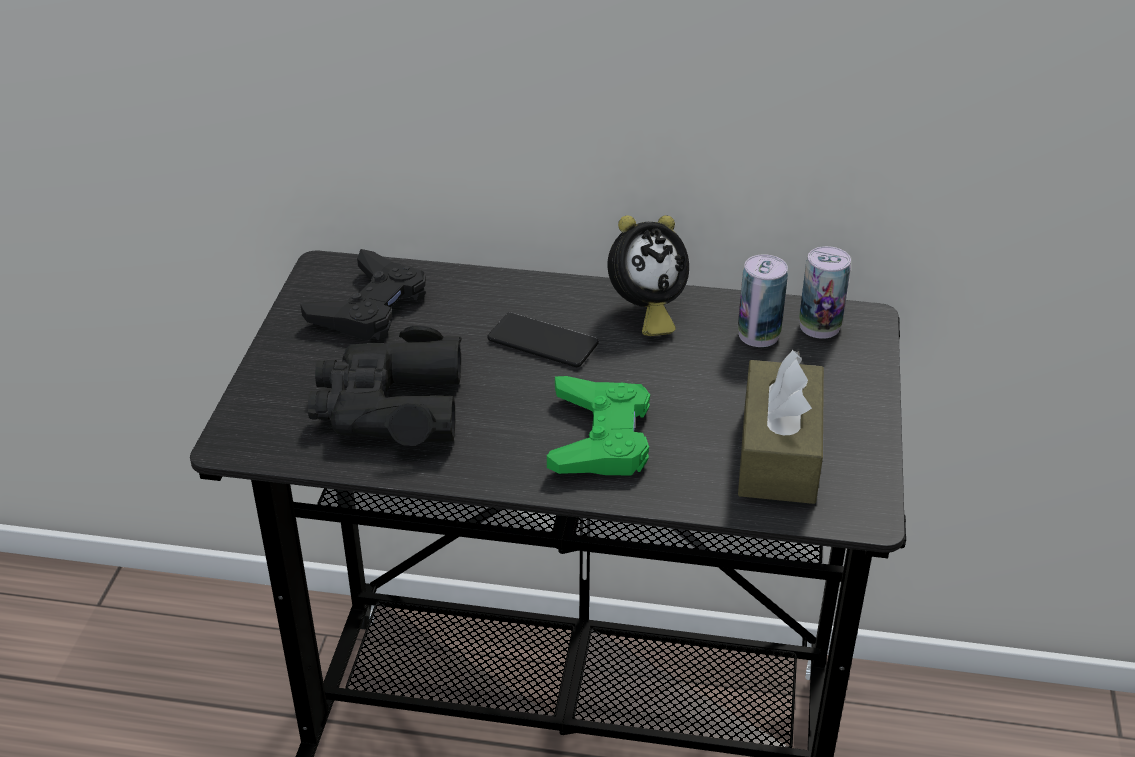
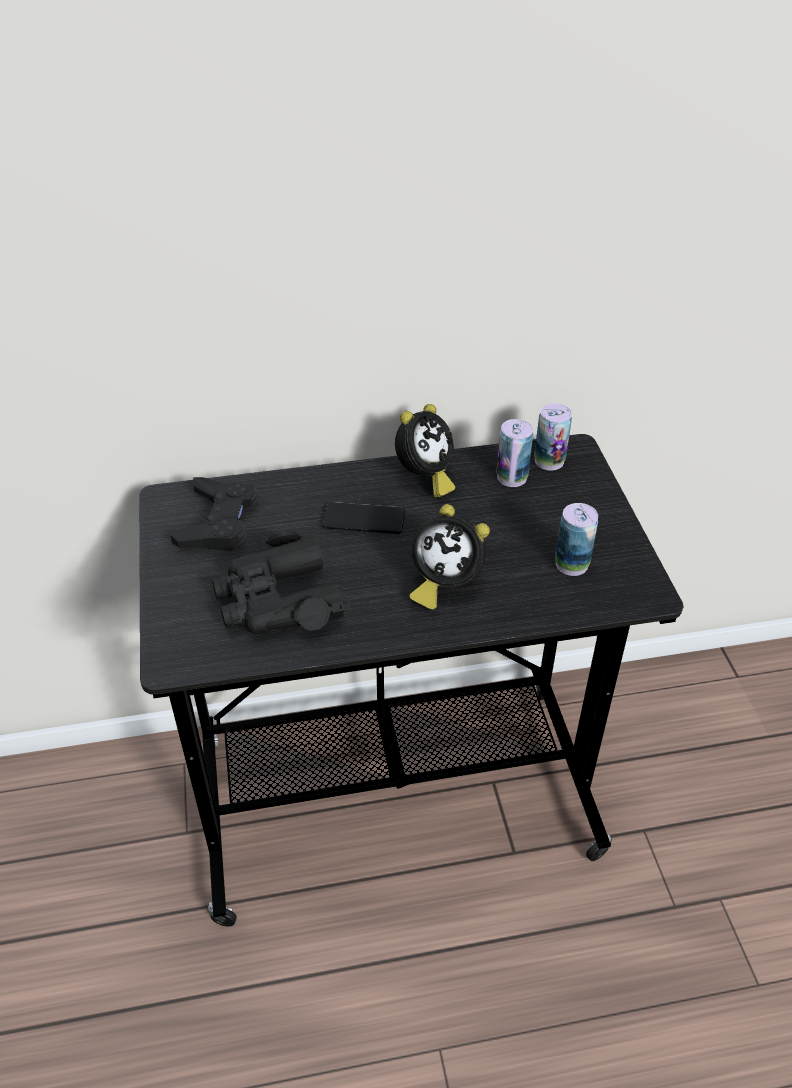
camera: 20 degrees left, 5 degrees up
green game controller [547,376,650,475] -> alarm clock [409,504,490,610]
brown tissue box [738,350,824,504] -> can [555,503,598,576]

